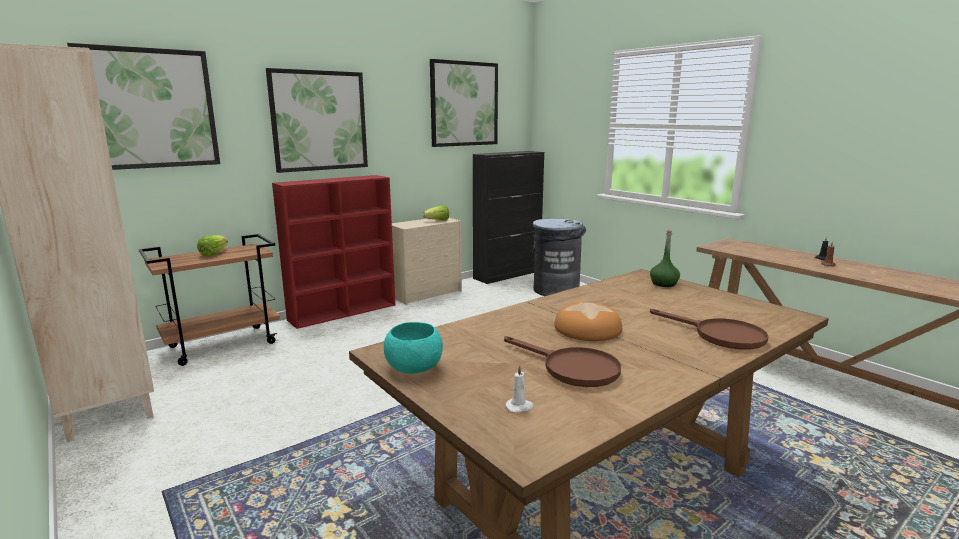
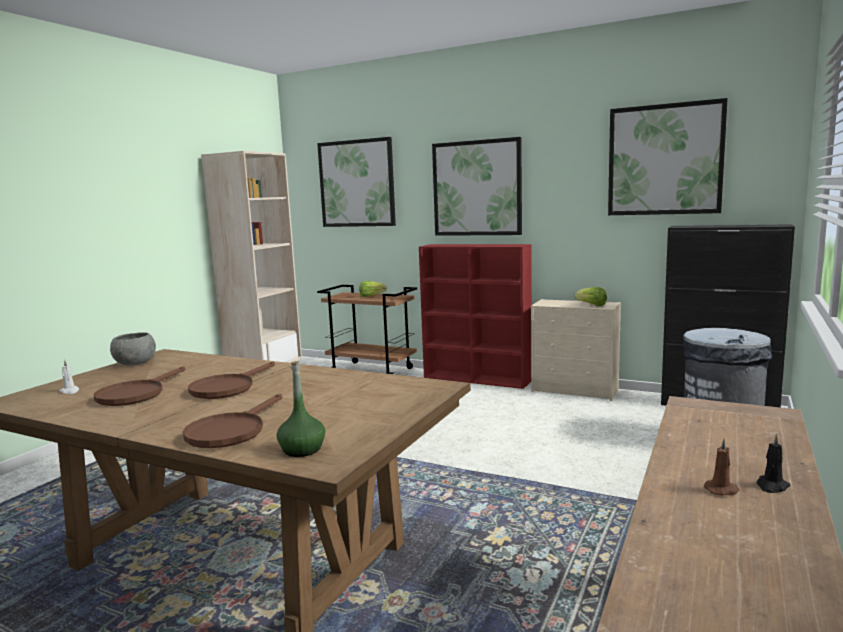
camera: 65 degrees right, 5 degrees down
turquoise bowl [384,322,443,374] -> grey bowl [110,332,156,366]
bread [554,302,622,341] -> brown frying pan [188,361,275,399]
green bottle [650,230,680,287] -> green bottle moved to [276,361,325,457]

